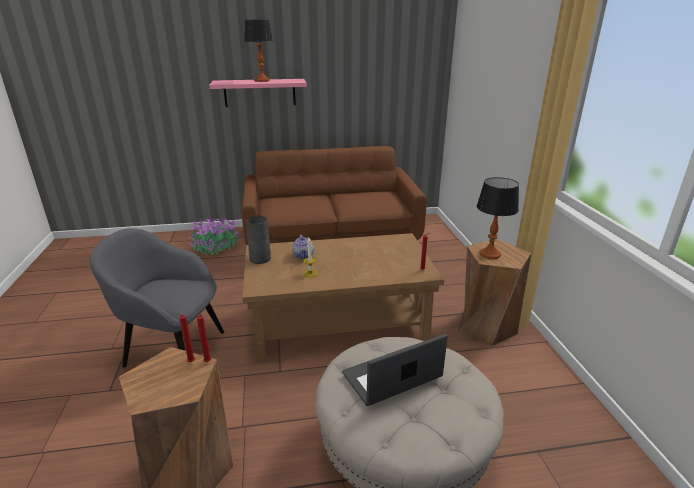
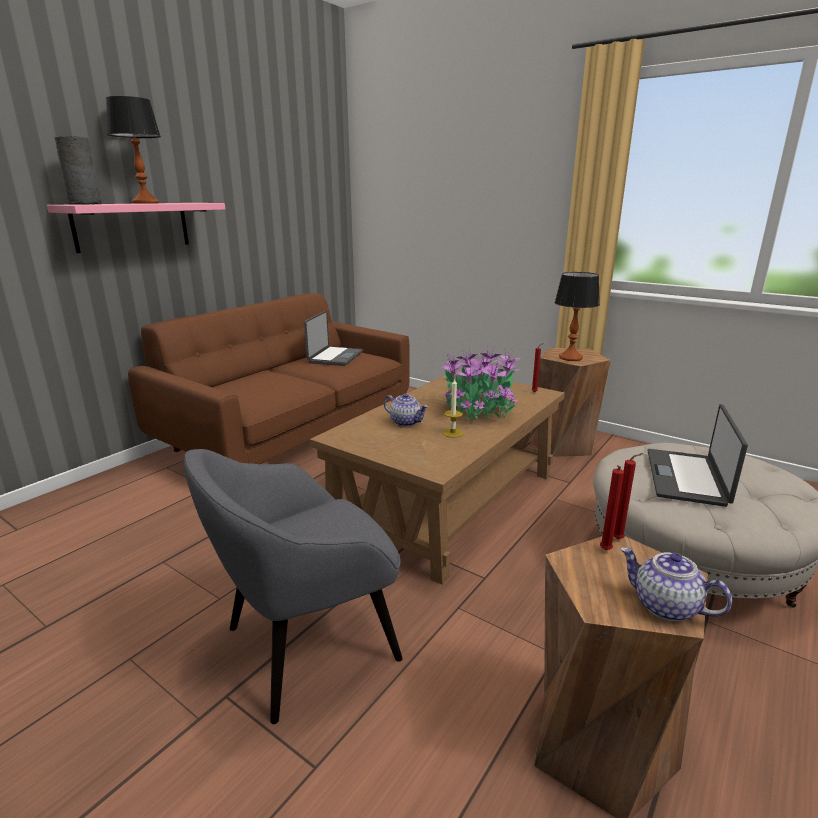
camera: 45 degrees left, 5 degrees down
potted plant [188,215,241,256] -> potted plant moved to [441,345,521,421]
grey vase [246,216,271,264] -> grey vase moved to [54,136,102,205]
none -> laptop [304,311,363,366]
none -> teapot [620,547,732,622]

